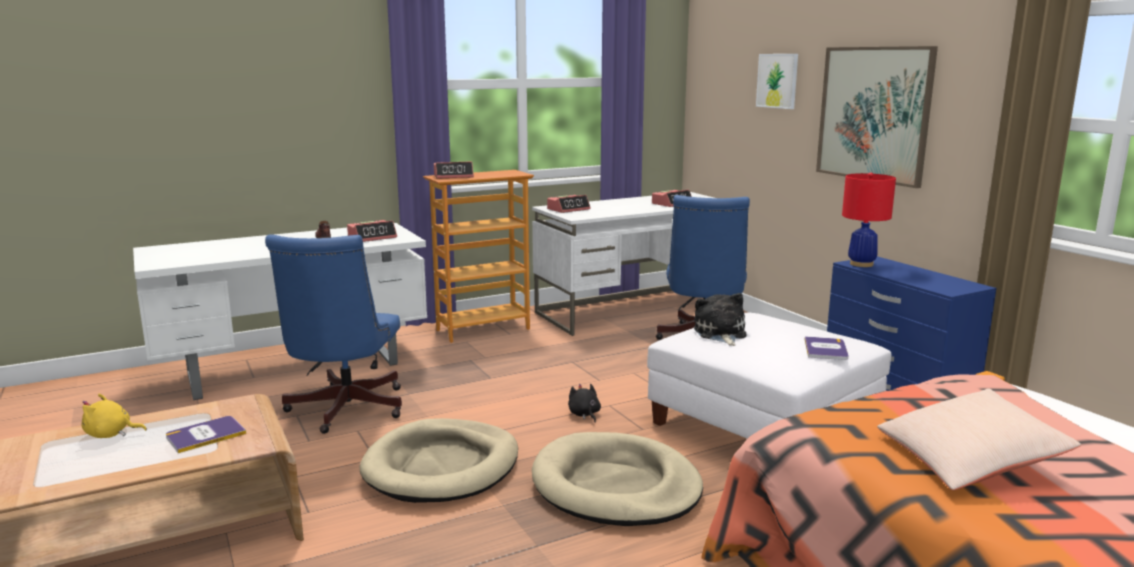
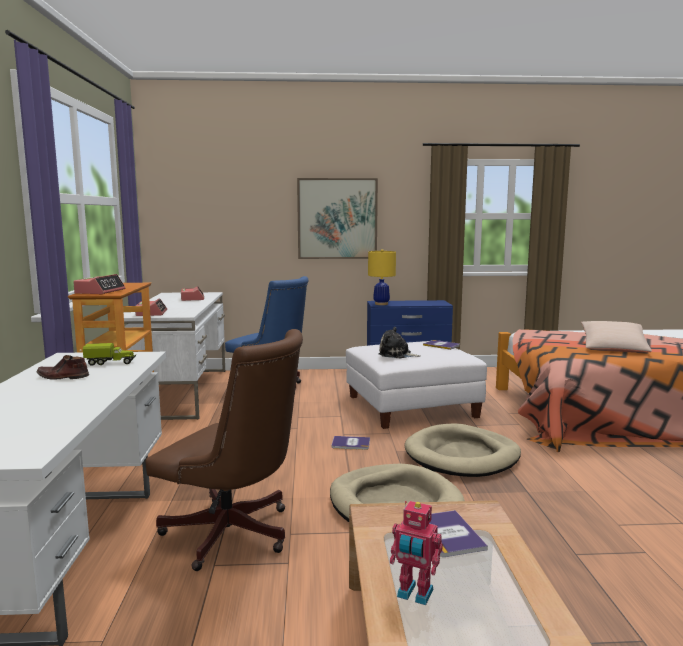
camera: 65 degrees left, 5 degrees down
yellow plush toy [82,394,147,438] -> toy robot [390,501,443,605]
blue office chair [265,234,402,434] -> brown office chair [145,329,303,571]
alarm clock [347,220,397,242] -> toy truck [83,343,136,366]
black plush toy [568,384,601,423] -> book [332,436,370,450]
picture [756,54,798,109] -> none
red table lamp [842,173,896,267] -> yellow table lamp [368,249,396,305]

